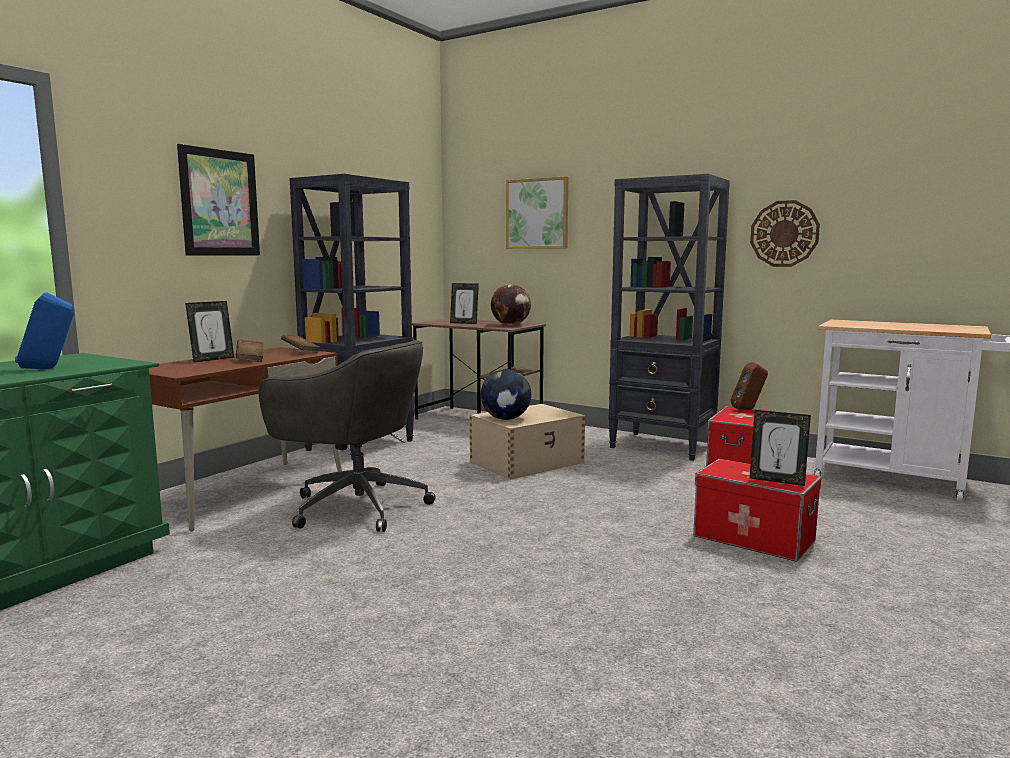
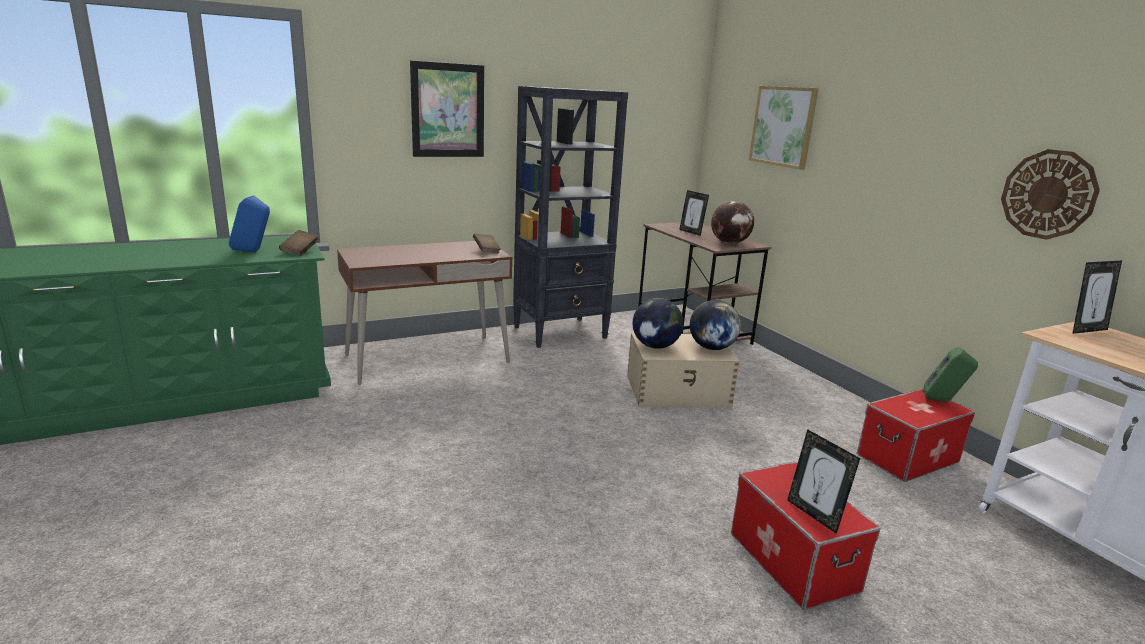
camera: 30 degrees right, 10 degrees up
picture frame [185,301,234,362] -> picture frame moved to [1072,260,1122,334]
brown book [236,340,263,362] -> brown book moved to [279,230,319,256]
grey office chair [259,340,436,532] -> none
black bookcase [608,174,730,461] -> none
brown speaker [731,362,768,410] -> green speaker [922,347,978,402]
none -> globe [690,300,741,350]

